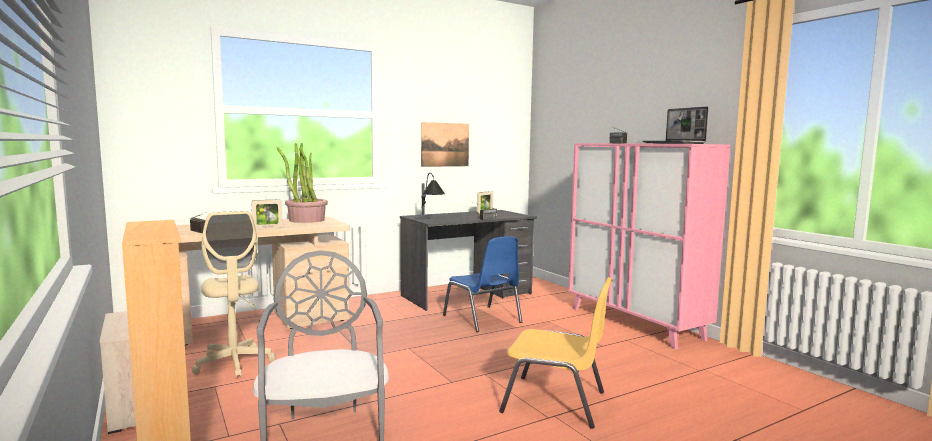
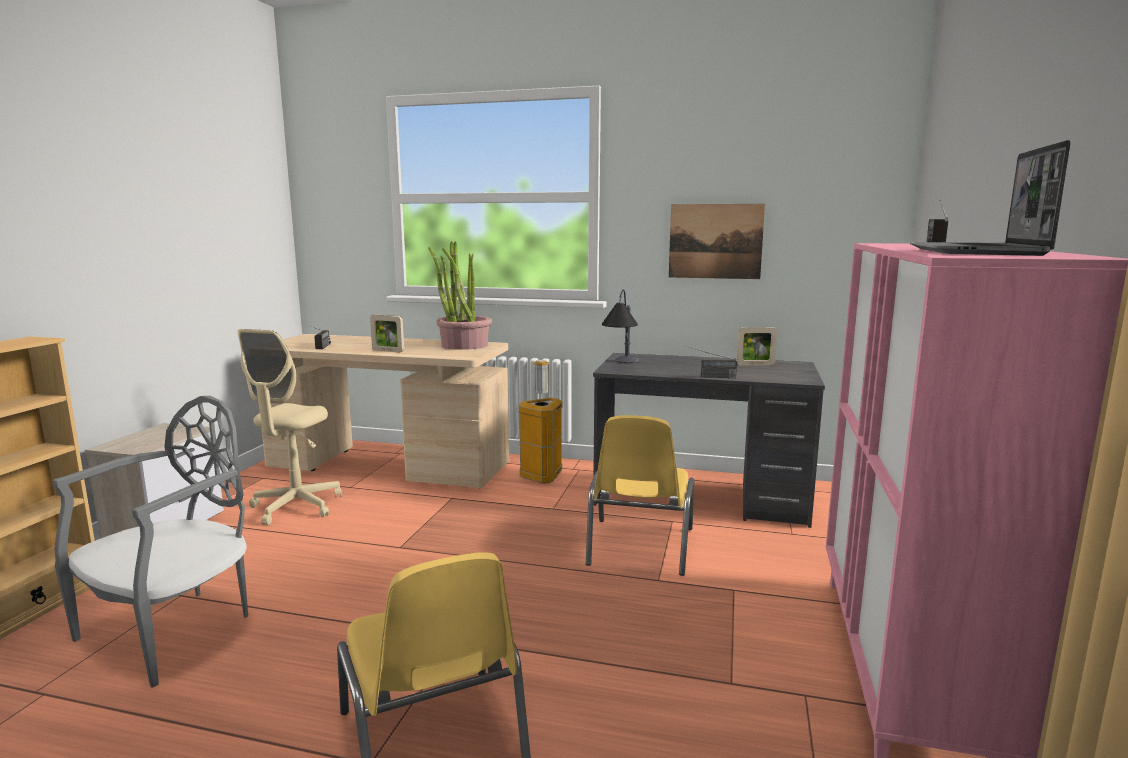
camera: 45 degrees right, 5 degrees up
blue chair [443,236,522,332] -> yellow chair [586,415,694,576]
none -> trash can [519,360,563,484]

